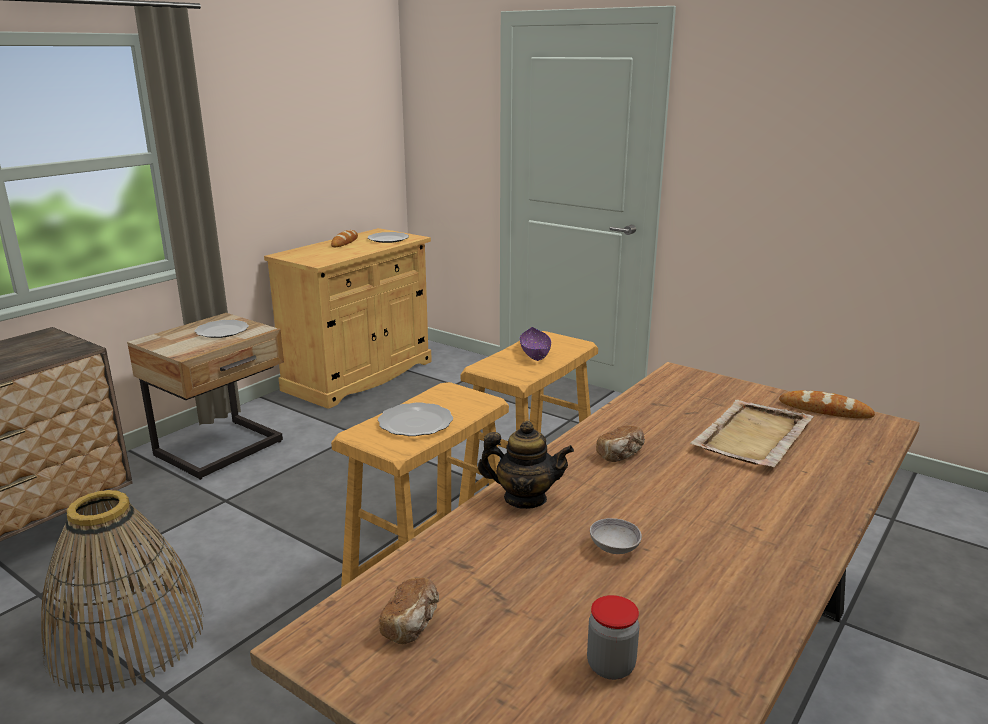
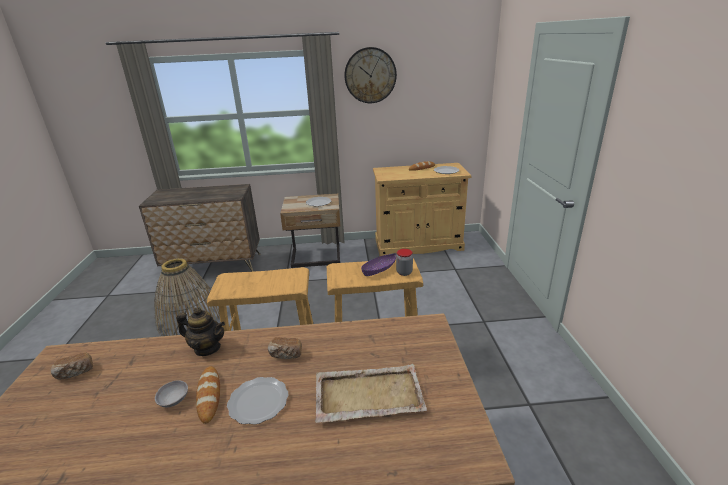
camera: 50 degrees right, 5 degrees up
plate [378,402,453,436] -> plate moved to [227,377,288,425]
teapot [478,421,574,509] -> teapot turned 45 degrees counterclockwise [176,307,225,356]
jar [587,595,639,680] -> jar moved to [396,249,413,276]
bread [779,390,875,419] -> bread moved to [196,366,220,424]
none -> wall clock [344,47,397,103]

